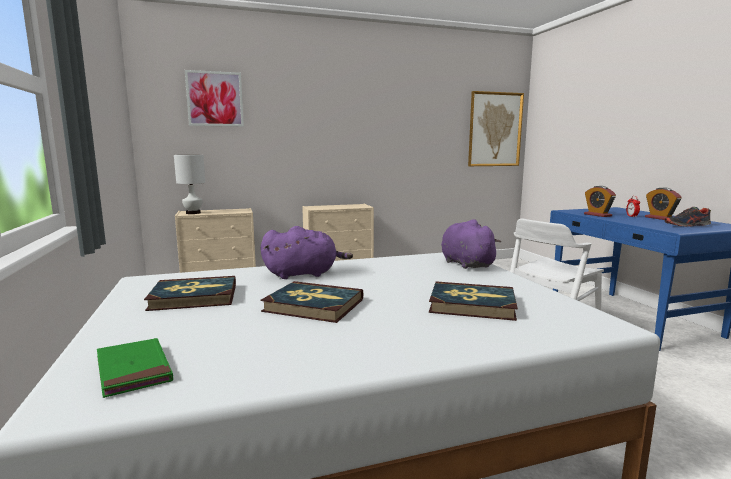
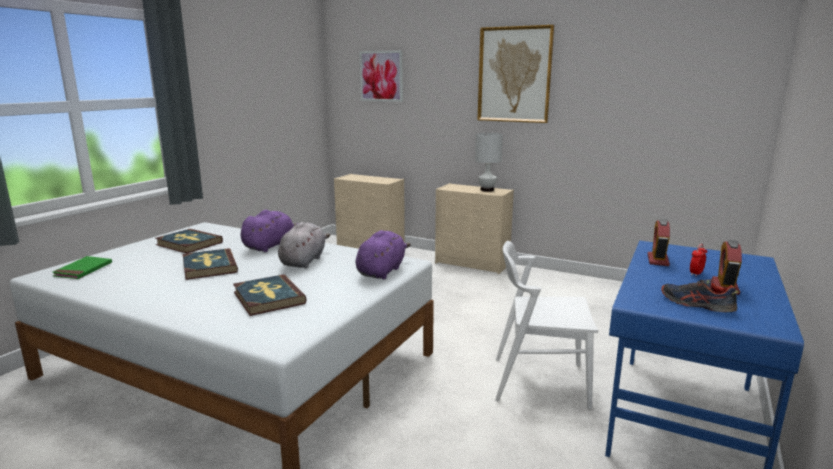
camera: 45 degrees right, 5 degrees up
white table lamp [174,155,205,214] -> white table lamp moved to [475,133,503,192]
purple plush toy [261,226,353,279] -> purple plush toy turned 90 degrees counterclockwise [241,210,298,252]
picture [468,91,524,166] -> picture moved to [477,25,554,123]
none -> grey plush toy [278,222,330,268]

